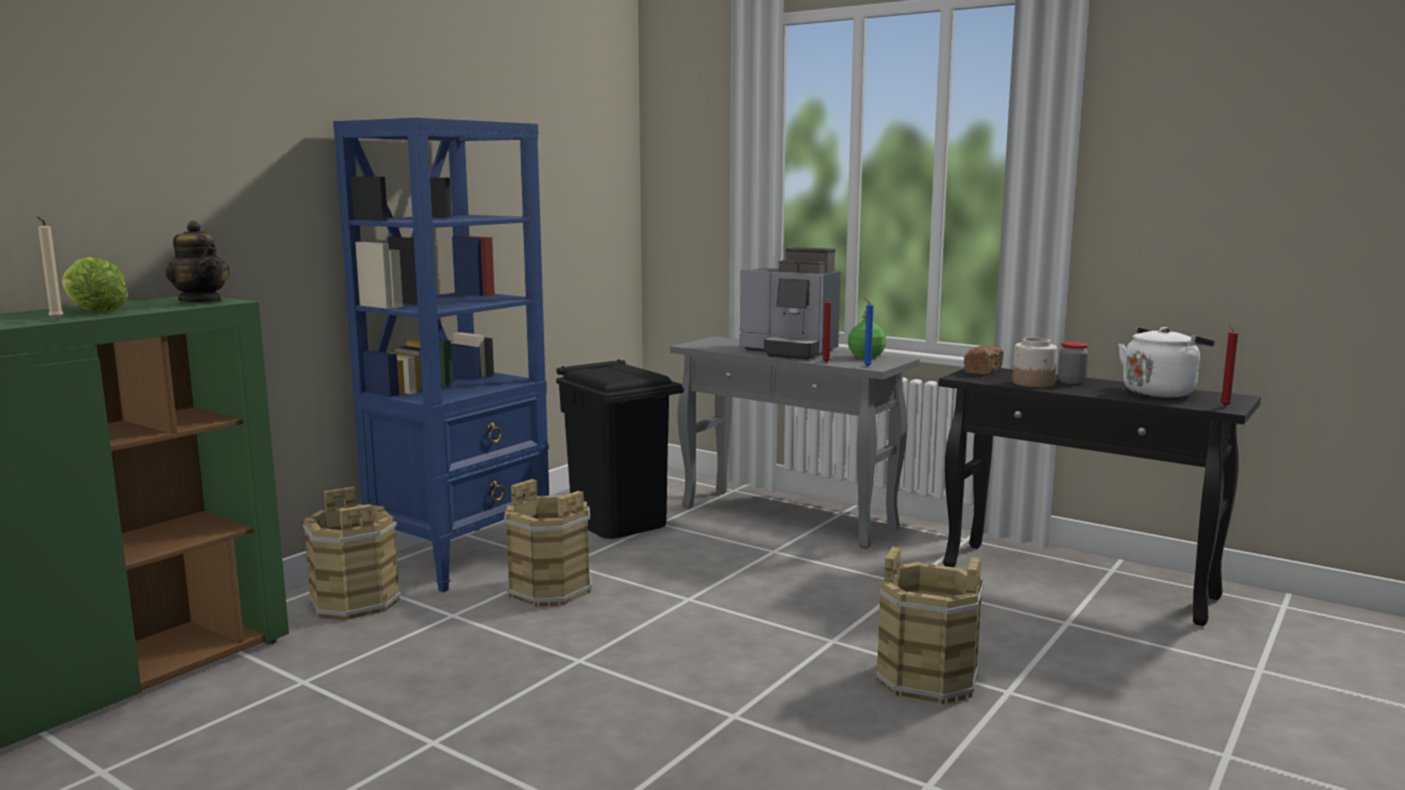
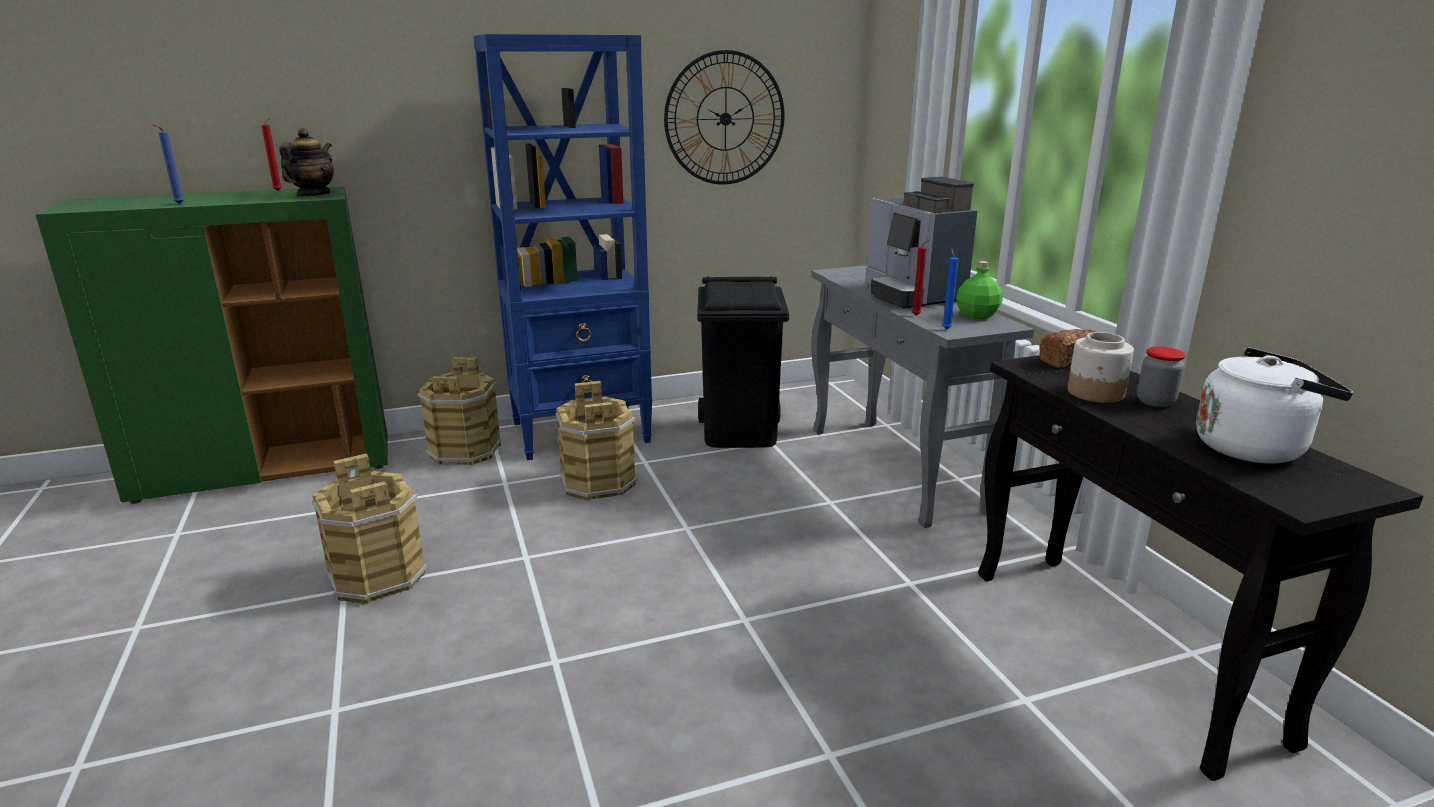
camera: 35 degrees right, 10 degrees up
beige candle [37,217,63,320] -> blue candle [153,124,184,204]
lettuce [62,257,128,312] -> none
teapot [165,221,230,302] -> teapot turned 150 degrees counterclockwise [279,128,334,196]
brown bucket [876,547,984,704] -> brown bucket moved to [312,453,428,604]
red candle [1220,323,1238,406] -> red candle moved to [262,117,282,191]
none -> wall clock [664,50,785,185]

